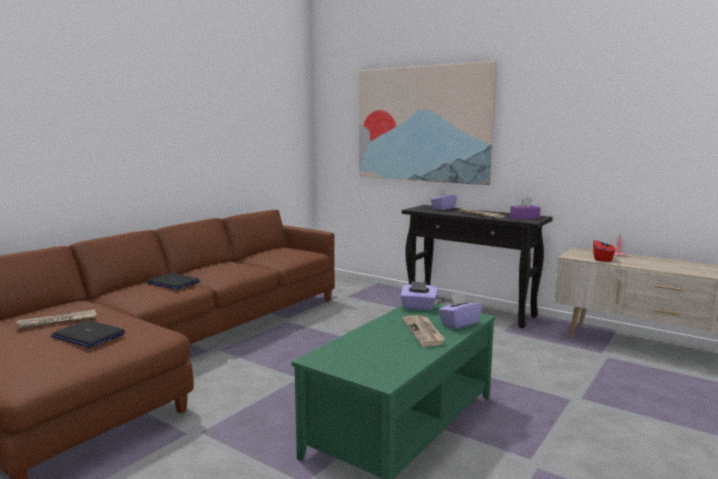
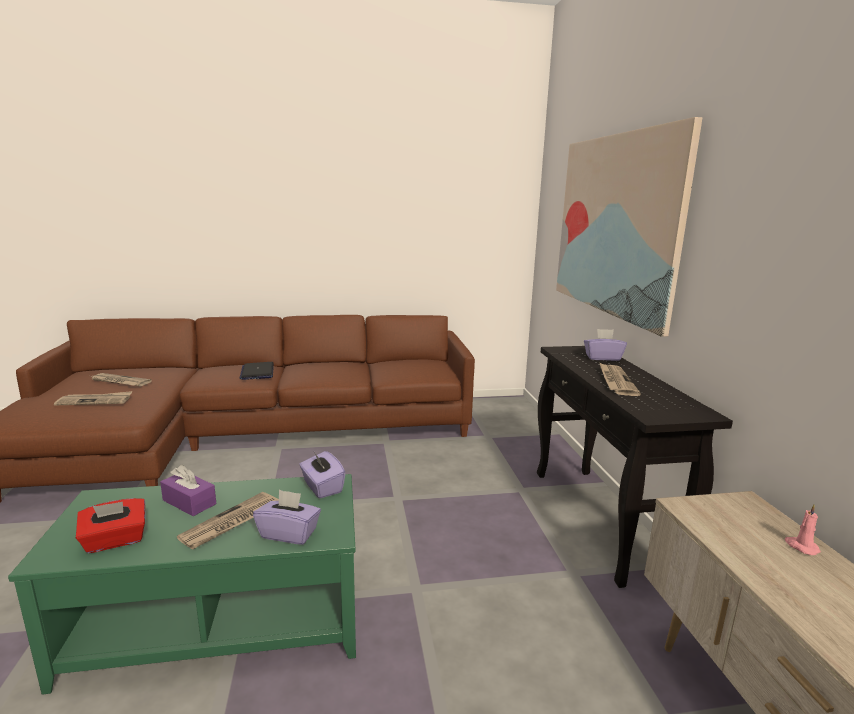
camera: 45 degrees right, 5 degrees up
laptop [51,320,125,348] -> newspaper [54,391,132,406]
purple tissue box [510,196,540,219] -> purple tissue box moved to [160,465,216,516]
red tissue box [593,237,615,262] -> red tissue box moved to [76,498,145,553]

